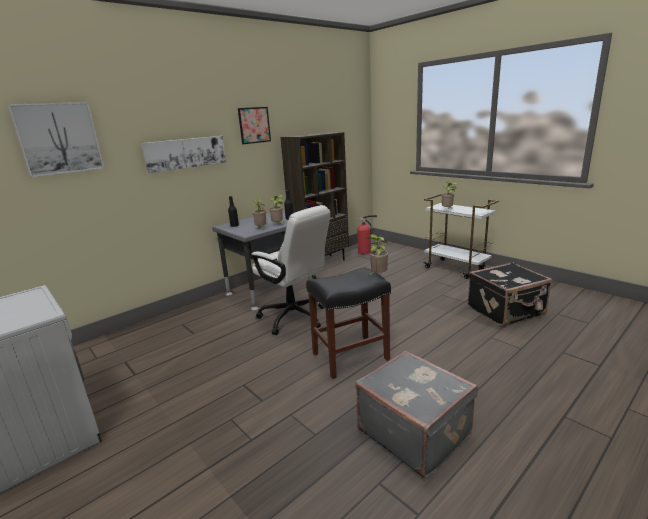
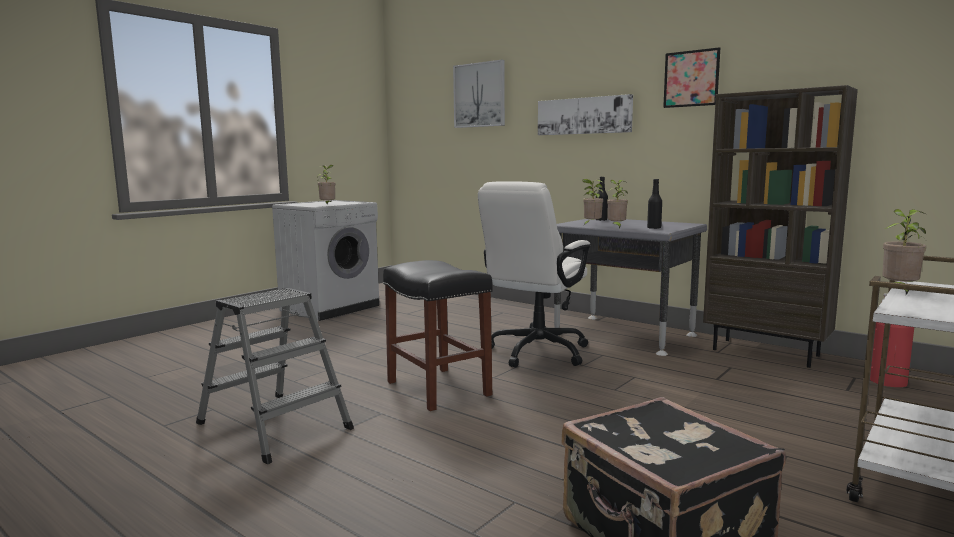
camera: 80 degrees right, 10 degrees down
grey suitcase [356,350,478,479] -> grey step ladder [196,288,354,464]
potted plant [367,234,388,276] -> potted plant moved to [317,165,336,205]

